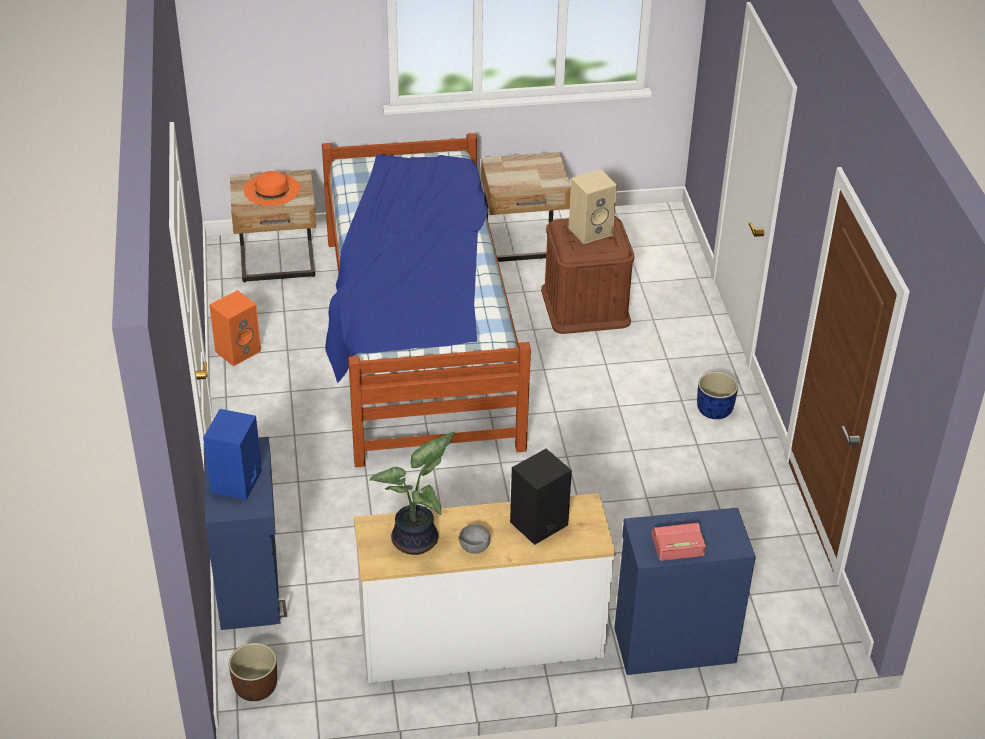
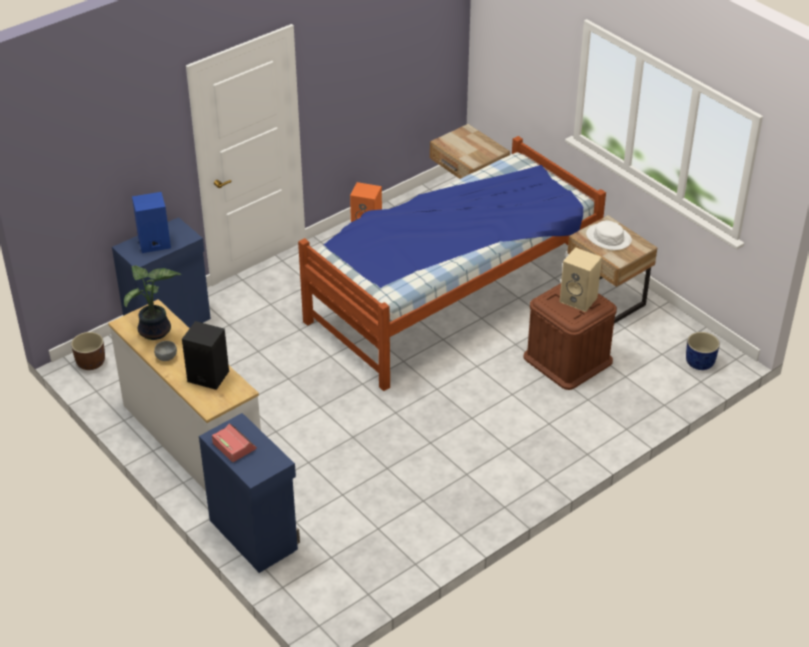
camera: 60 degrees right, 0 degrees up
orange hat [244,171,300,206] -> none
blue planter [697,372,738,419] -> blue planter moved to [686,332,720,370]
none -> white hat [586,221,632,250]

